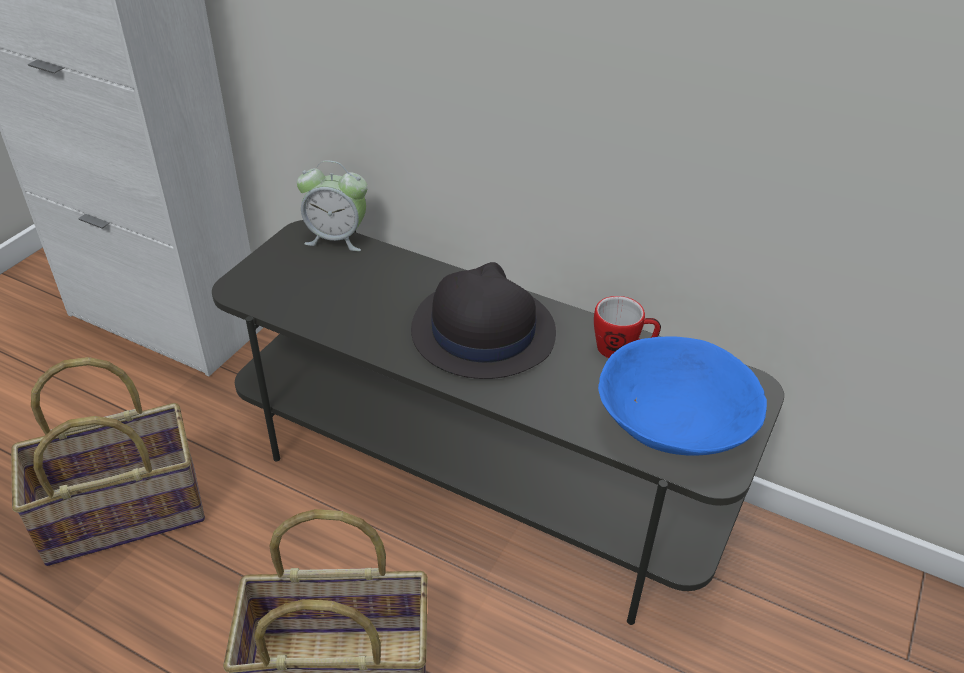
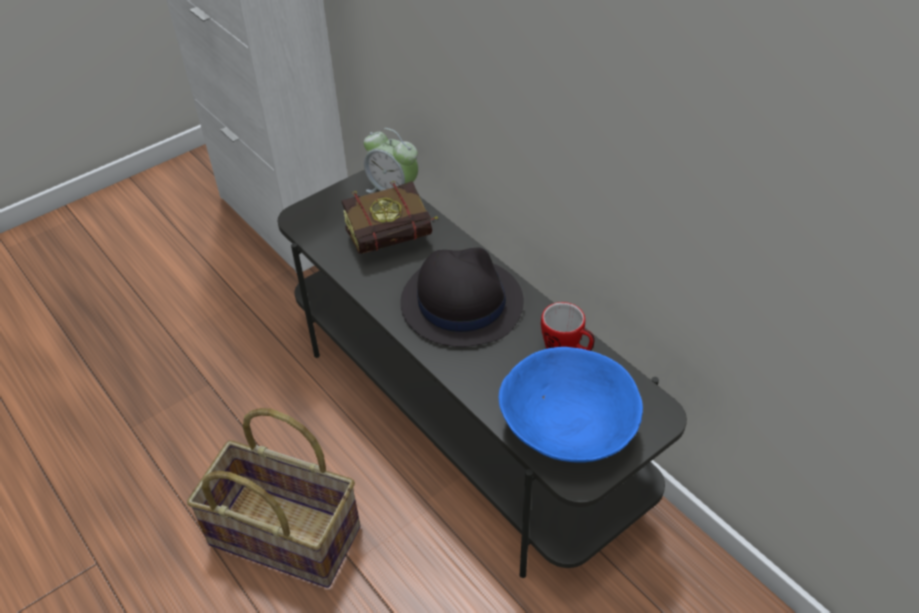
camera: 25 degrees right, 5 degrees up
basket [11,357,205,566] -> none
none -> book [342,181,438,254]

